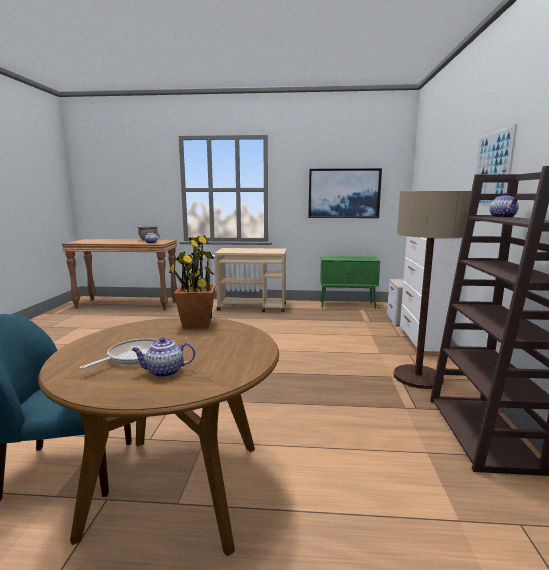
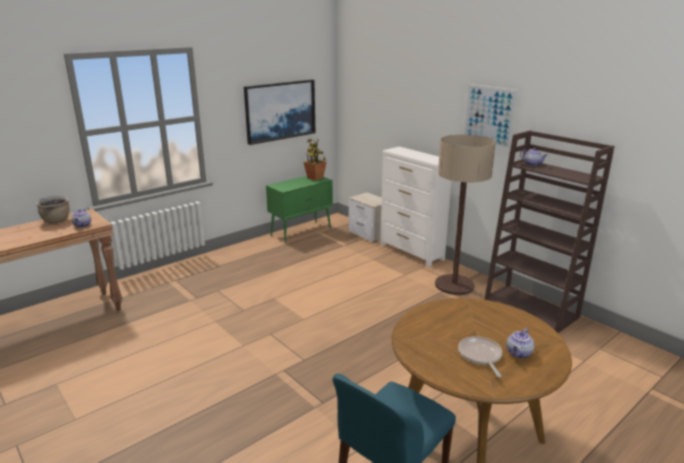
camera: 45 degrees left, 10 degrees up
potted plant [169,236,216,329] -> potted plant moved to [304,139,327,181]
beige cart [215,248,286,312] -> none

